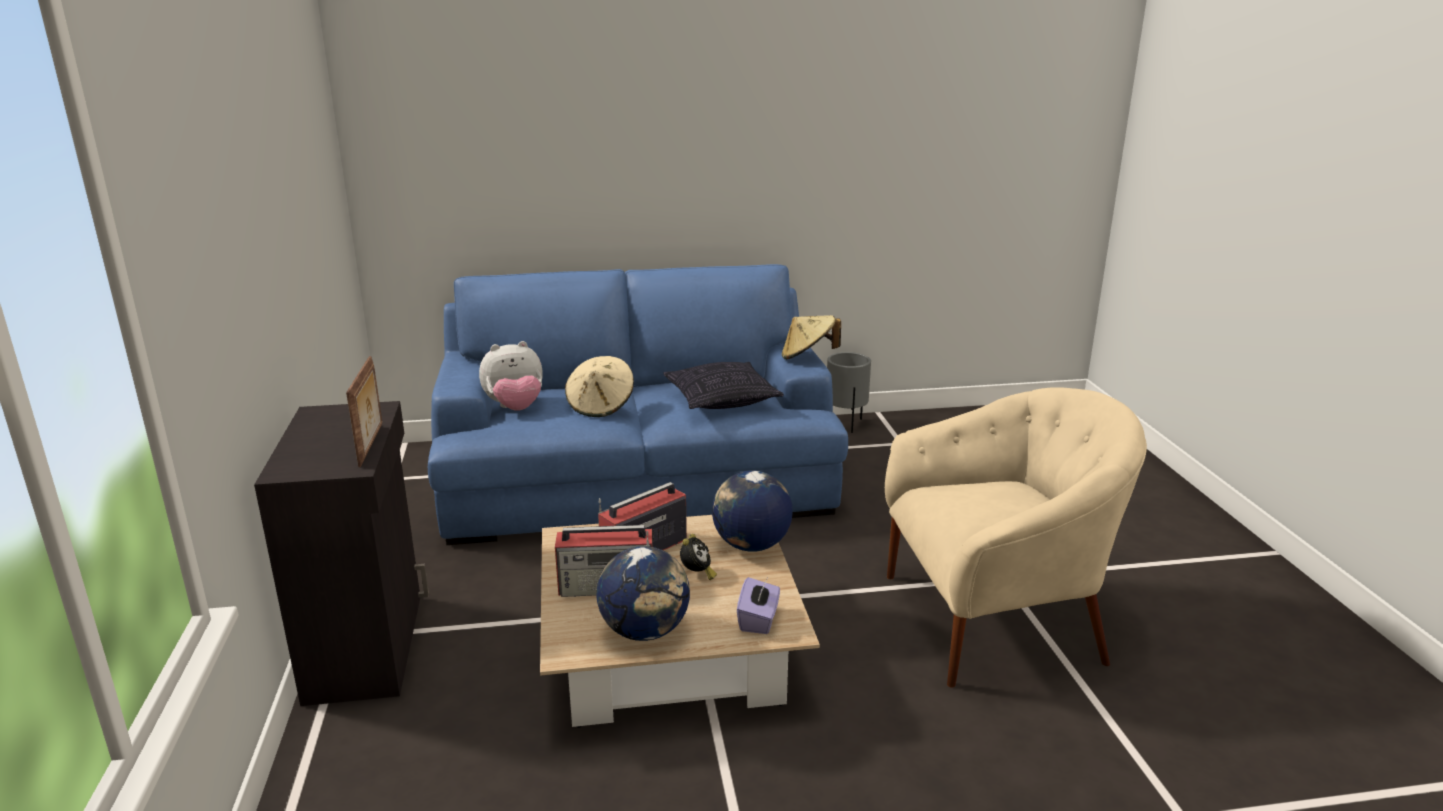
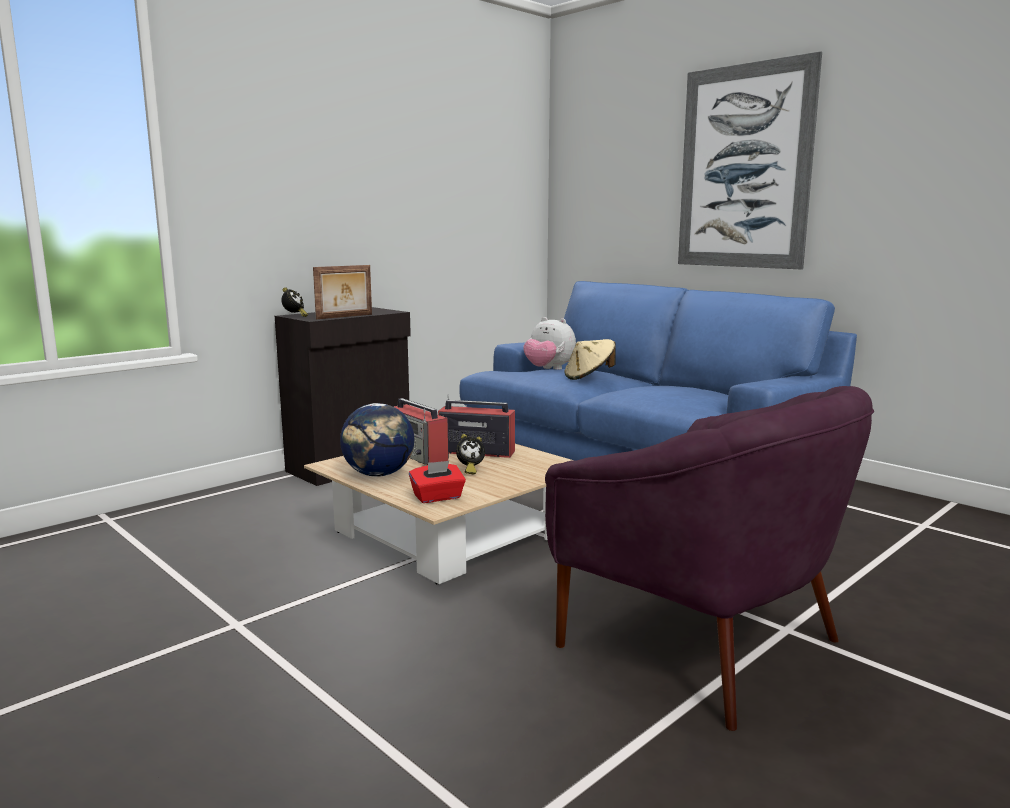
camera: 55 degrees right, 10 degrees down
pillow [663,362,784,409] -> none
globe [712,470,793,552] -> none
purple tissue box [737,577,780,634] -> red tissue box [409,461,466,503]
beige hat [782,315,841,360] -> none
grey planter [827,352,871,433] -> none
beige armchair [885,387,1147,688] -> purple armchair [545,386,874,731]
none -> alarm clock [281,287,308,317]
none -> picture [678,51,822,269]

